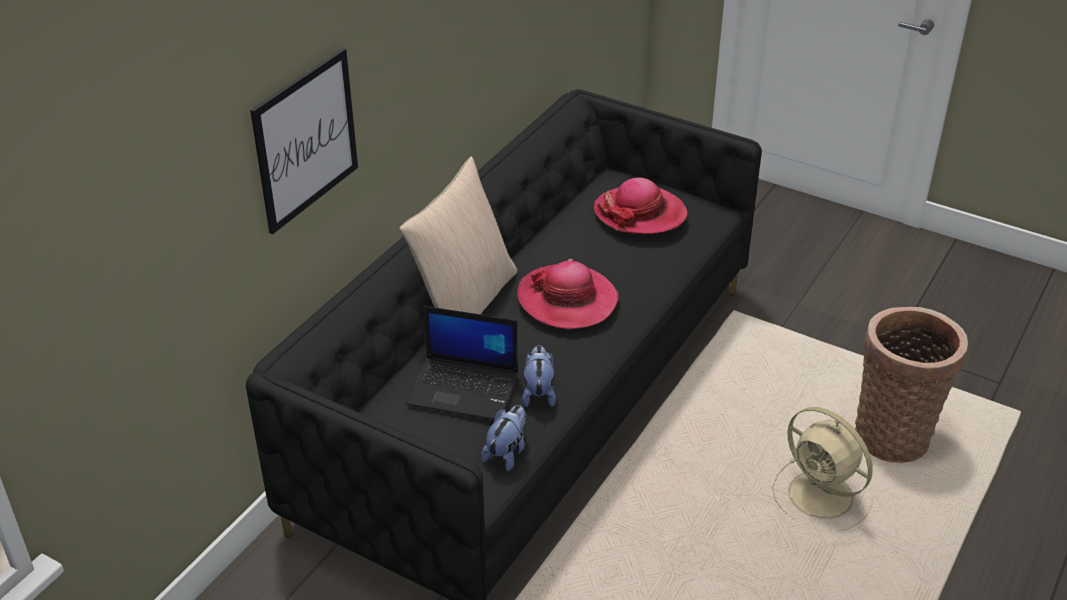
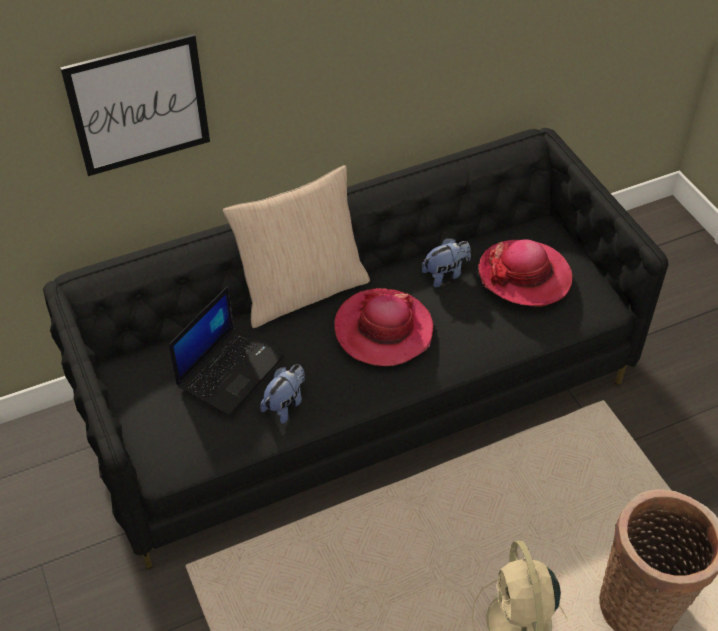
camera: 35 degrees right, 10 degrees up
laptop [406,306,518,420] -> laptop turned 105 degrees counterclockwise [169,286,284,416]
plush toy [481,405,526,471] -> plush toy moved to [422,238,471,287]

